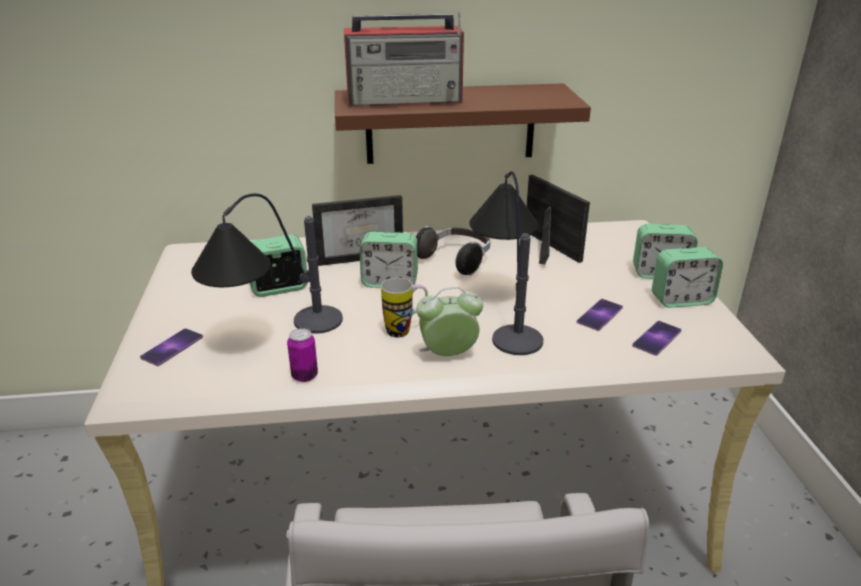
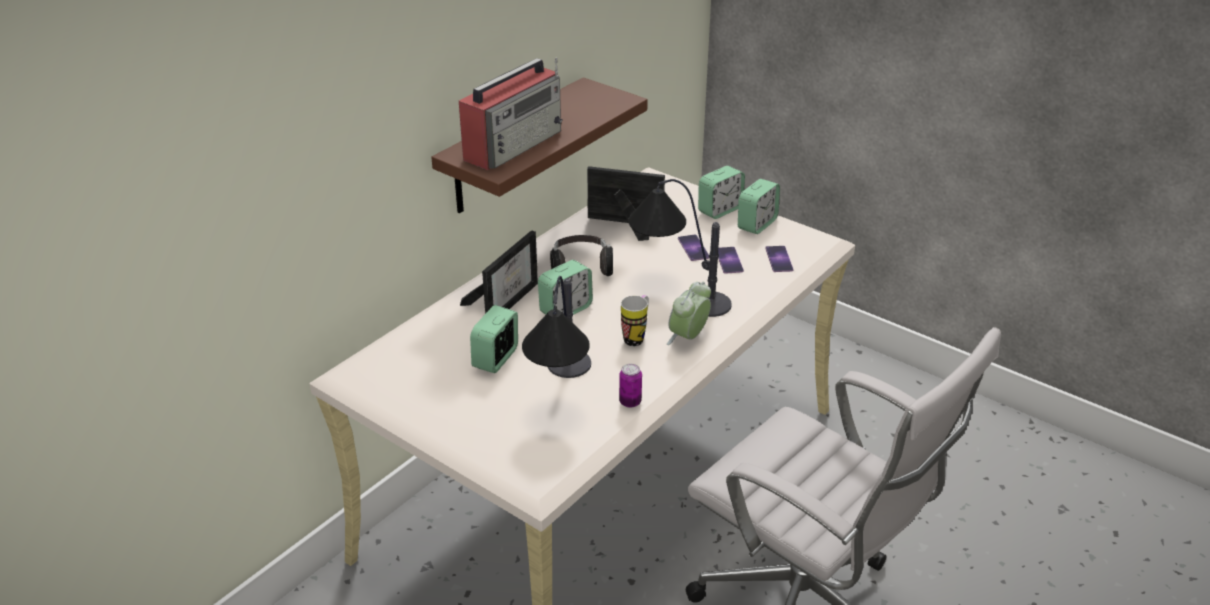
camera: 45 degrees left, 5 degrees up
phone [140,328,203,366] -> phone moved to [678,234,710,261]

